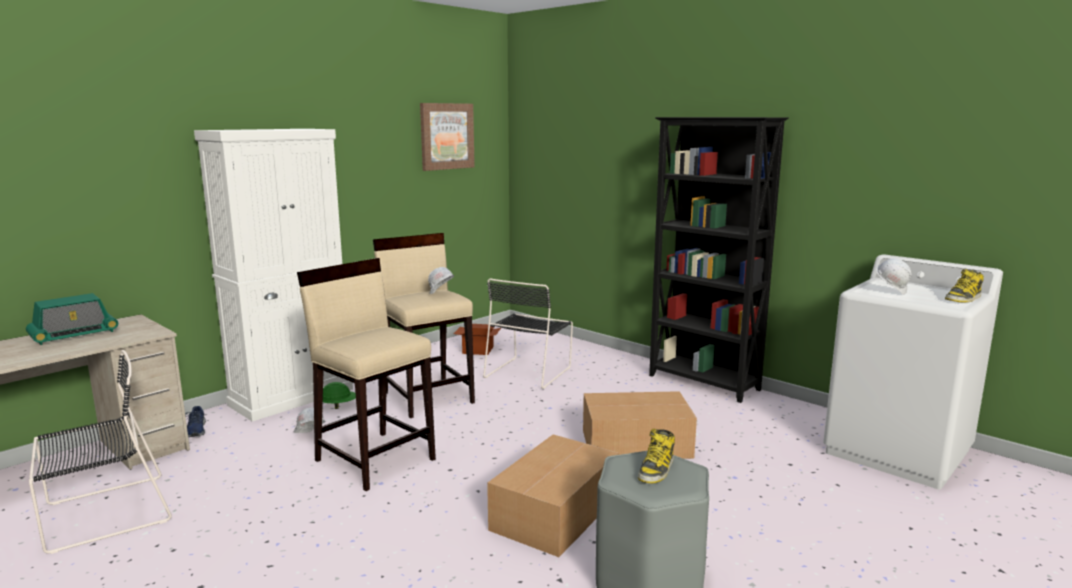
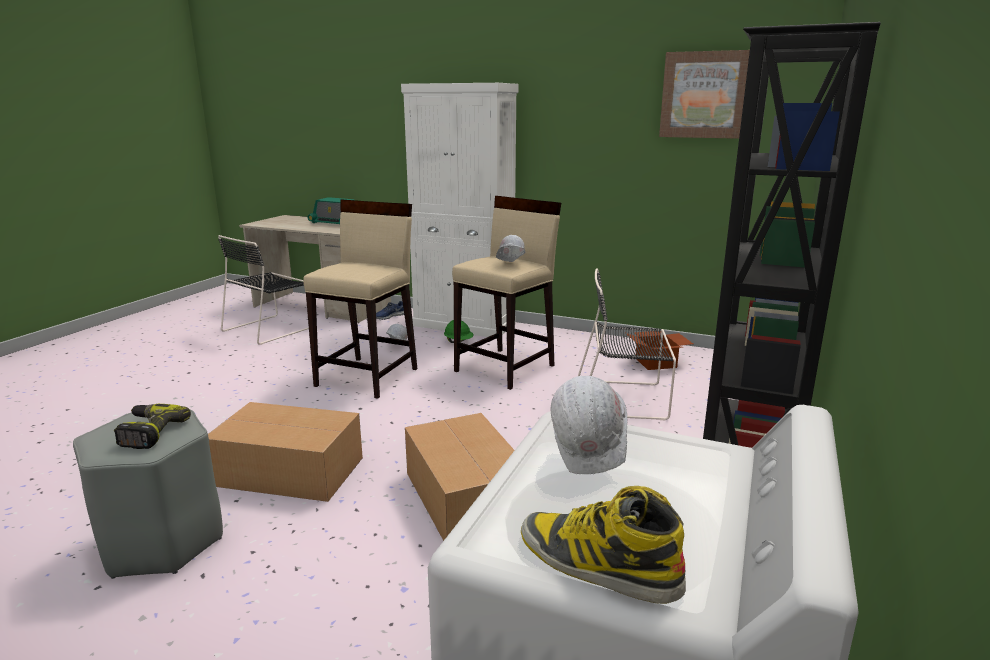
camera: 70 degrees right, 5 degrees up
black chair [29,350,172,554] -> black chair turned 90 degrees clockwise [218,235,309,345]
boot [638,429,675,484] -> power drill [114,404,191,449]

